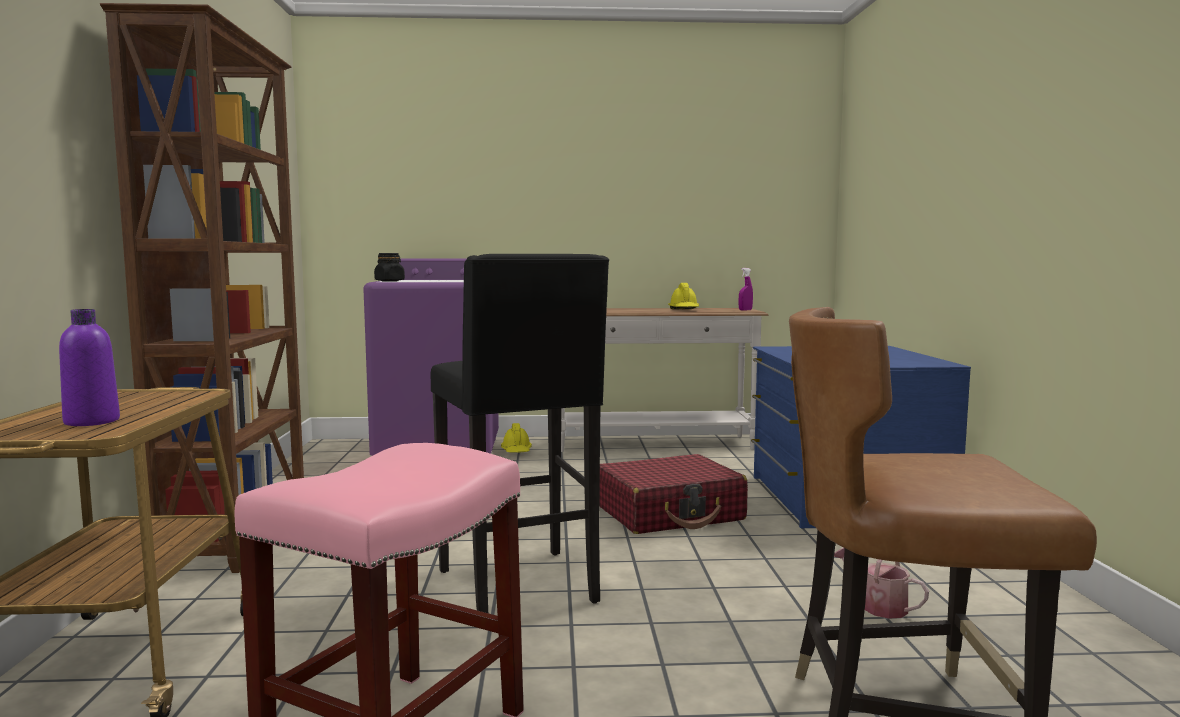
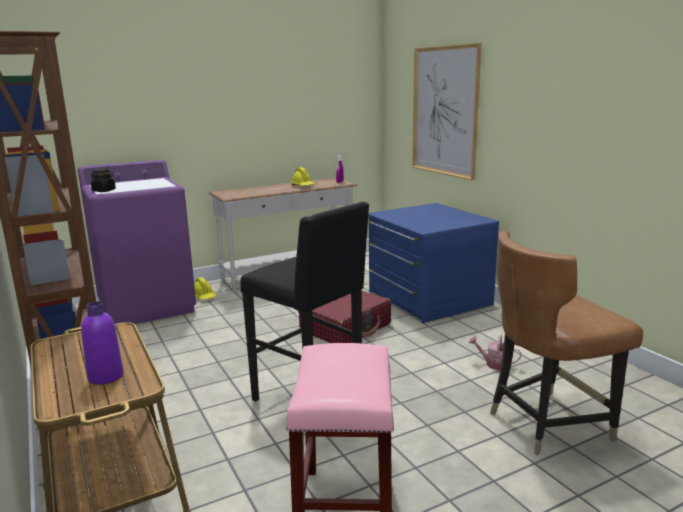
camera: 25 degrees left, 10 degrees up
none -> picture [412,43,481,180]

